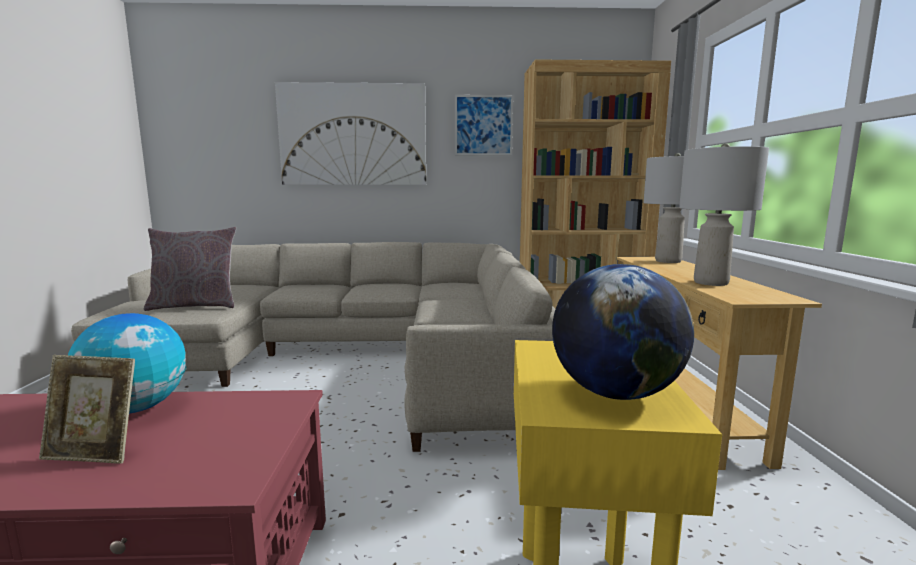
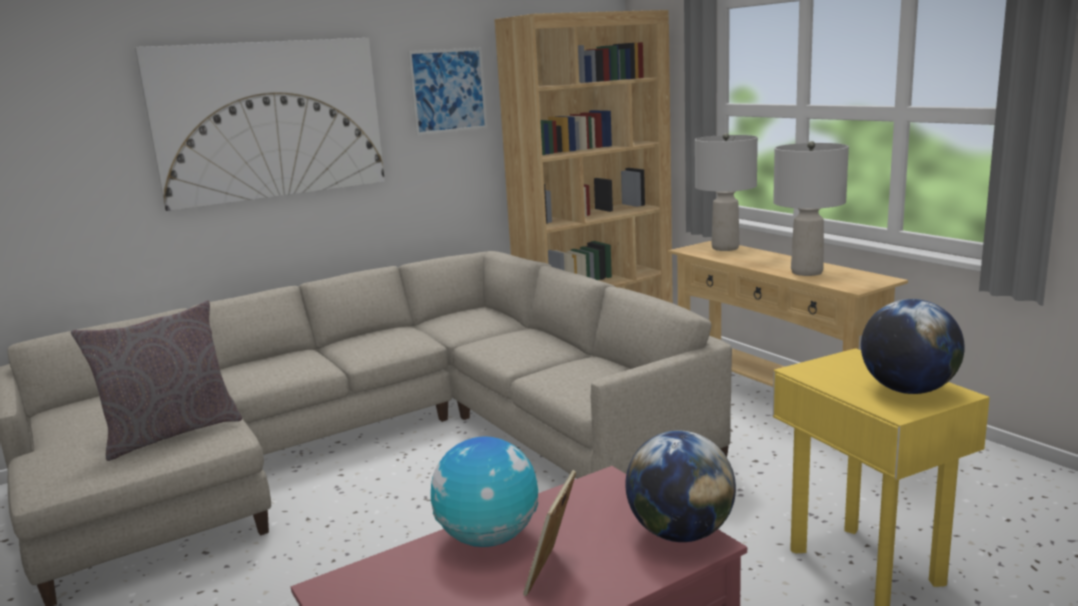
camera: 30 degrees left, 5 degrees up
picture frame [39,355,135,464] -> picture frame turned 135 degrees clockwise [523,470,576,596]
none -> globe [625,430,736,542]

